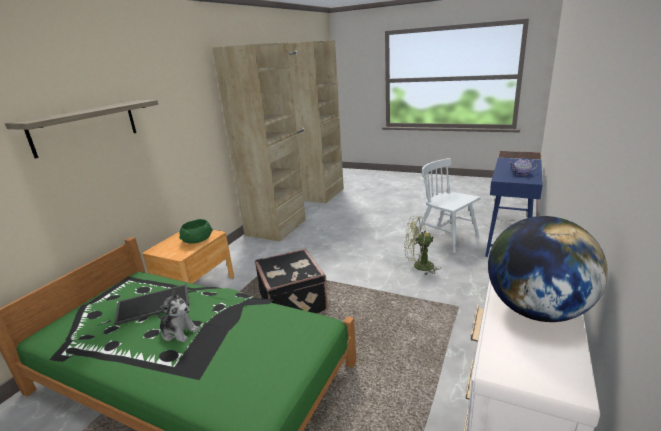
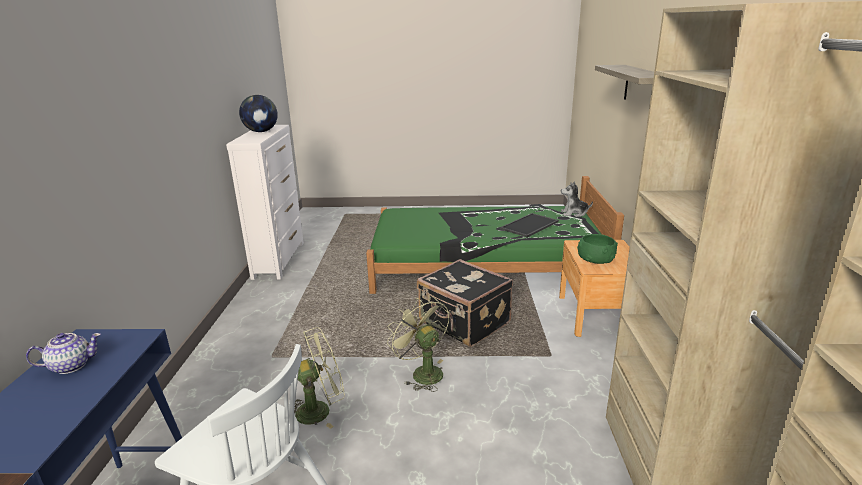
camera: 155 degrees right, 0 degrees up
plush toy [156,290,199,343] -> plush toy moved to [561,182,593,217]
none -> green fan [387,297,449,392]

